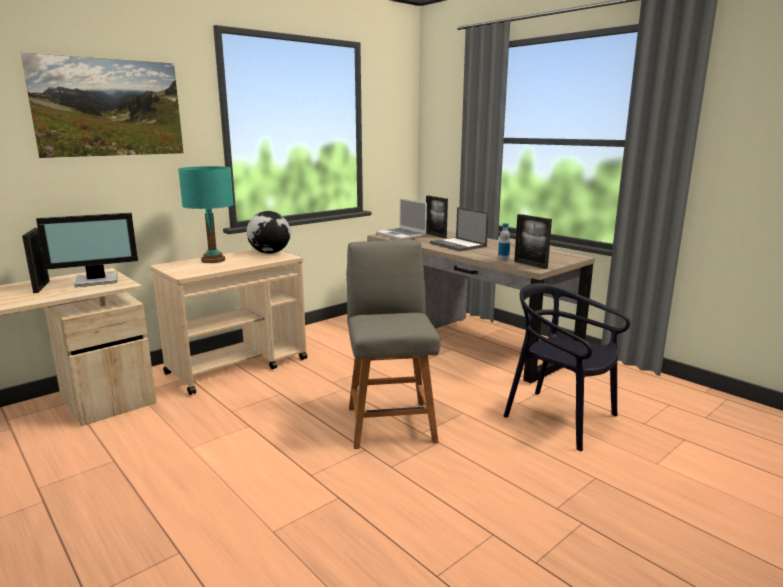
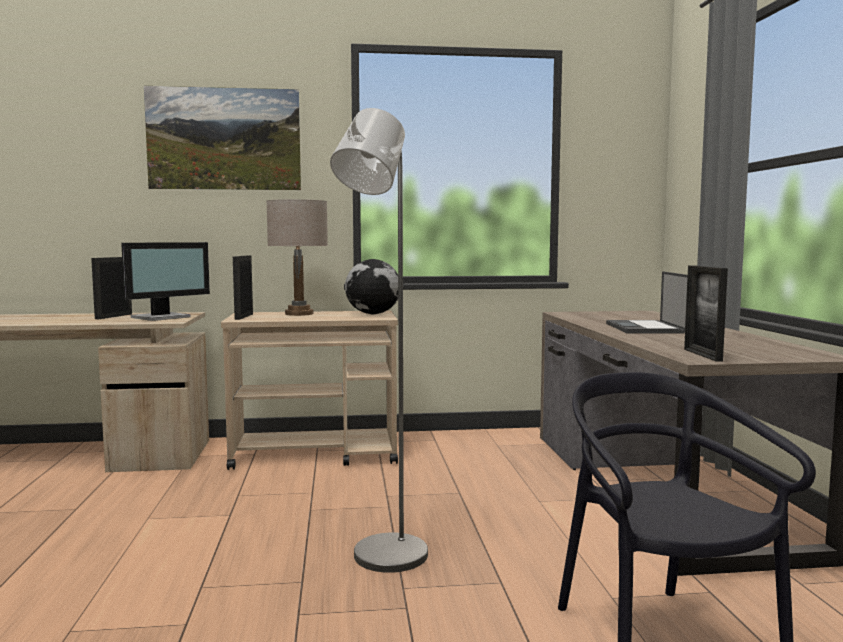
camera: 35 degrees right, 10 degrees down
monitor [36,212,138,287] -> monitor turned 60 degrees counterclockwise [121,242,210,321]
turquoise table lamp [178,166,234,263] -> beige table lamp [266,199,328,316]
grey chair [346,240,440,449] -> grey floor lamp [330,108,428,573]
laptop [376,198,427,240] -> none
picture frame [426,196,448,238] -> picture frame moved to [233,255,253,320]
bottle [498,223,510,261] -> none

